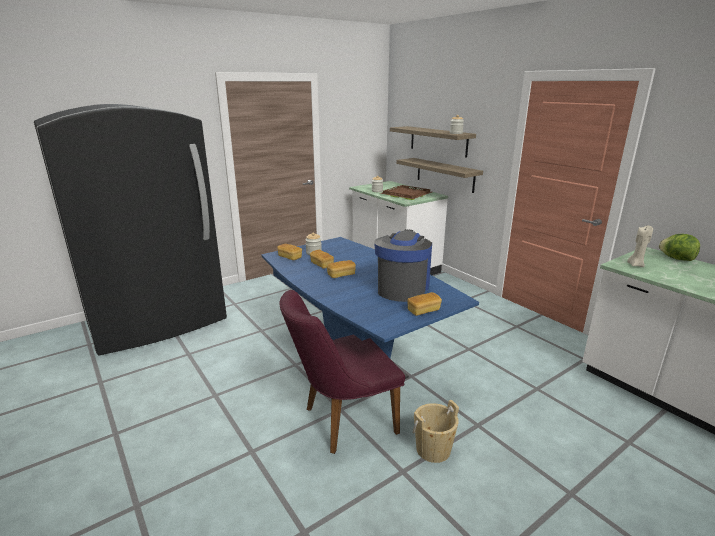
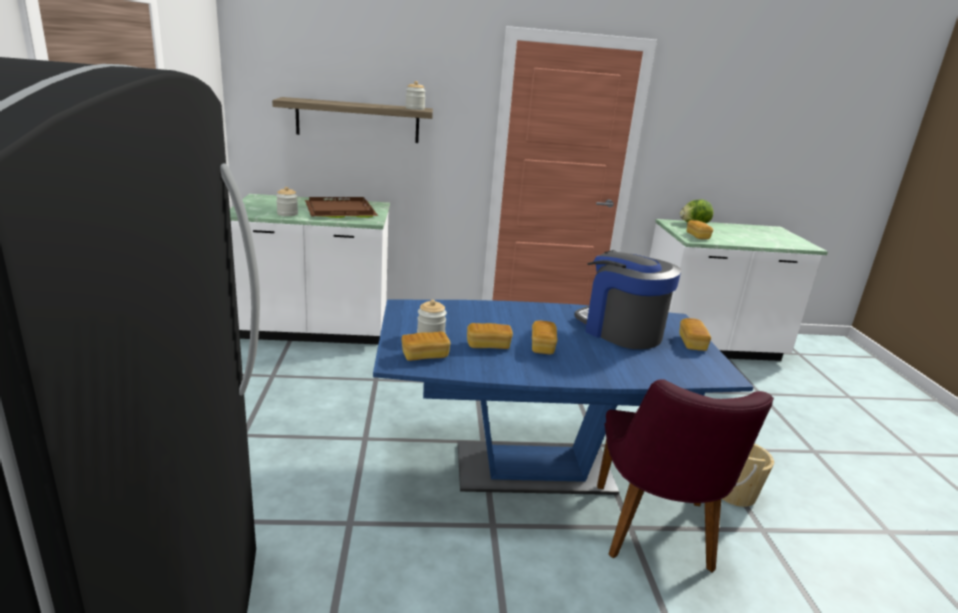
camera: 60 degrees left, 0 degrees up
shelf [396,158,483,193] -> none
beige candle [627,225,653,267] -> bread [687,220,713,239]

